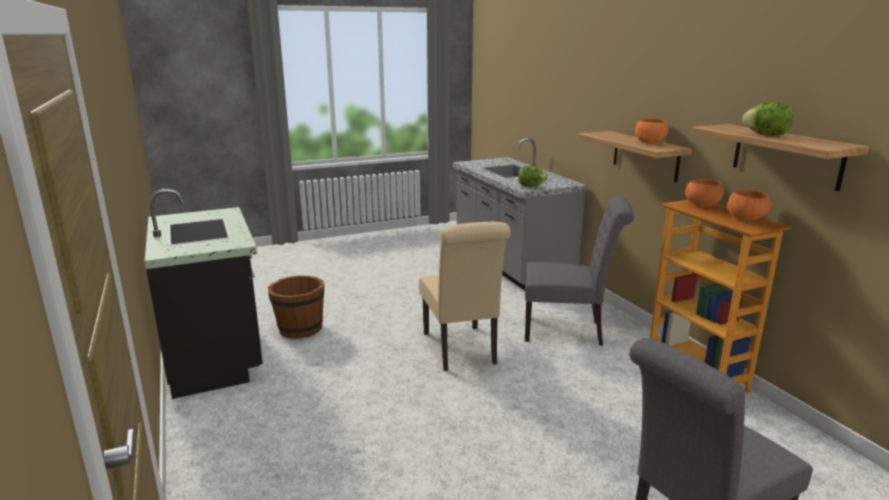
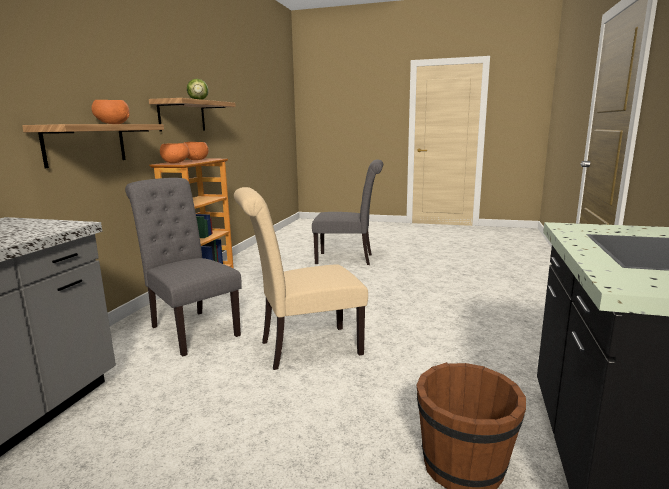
camera: 140 degrees left, 5 degrees down
beige chair [419,222,511,371] -> beige chair turned 135 degrees counterclockwise [234,187,368,370]
lettuce [518,166,548,187] -> none

